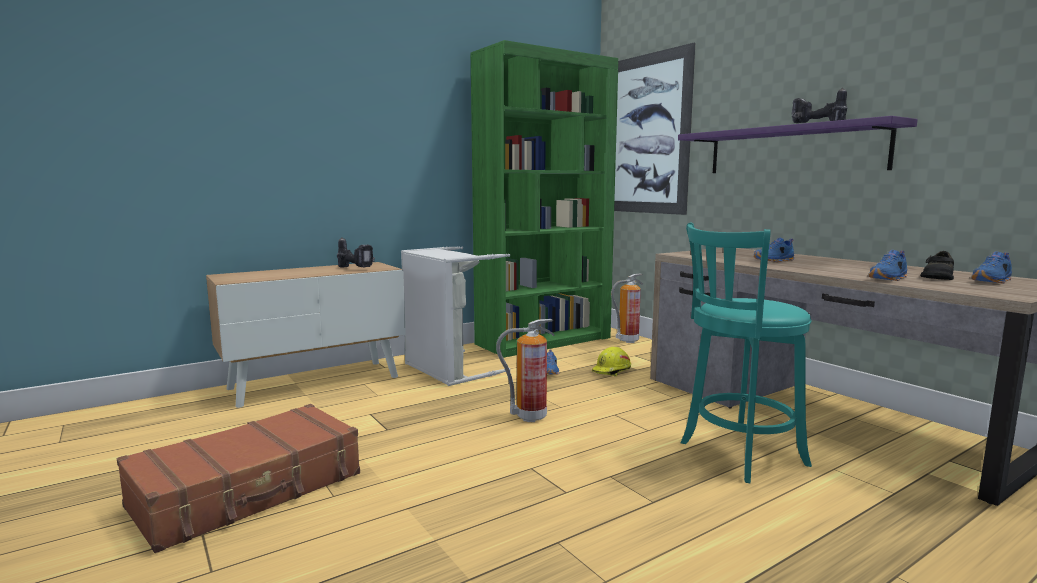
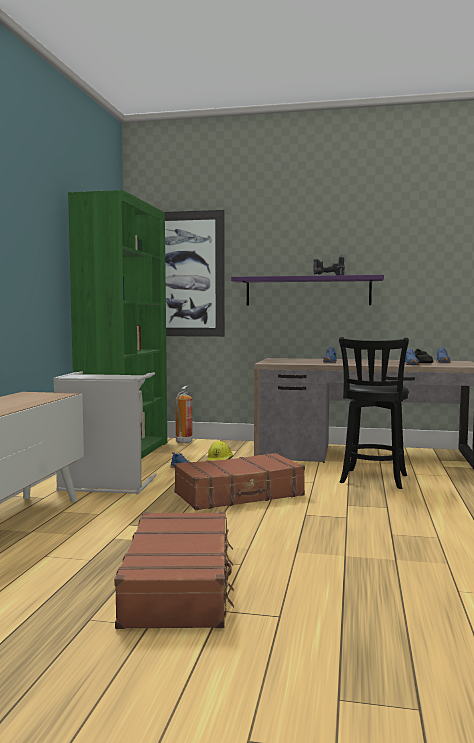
camera: 45 degrees left, 5 degrees down
power drill [337,237,375,268] -> none
fire extinguisher [496,319,555,422] -> brown suitcase [174,453,305,510]
turquoise stool [680,222,812,483] -> black stool [339,337,409,489]

